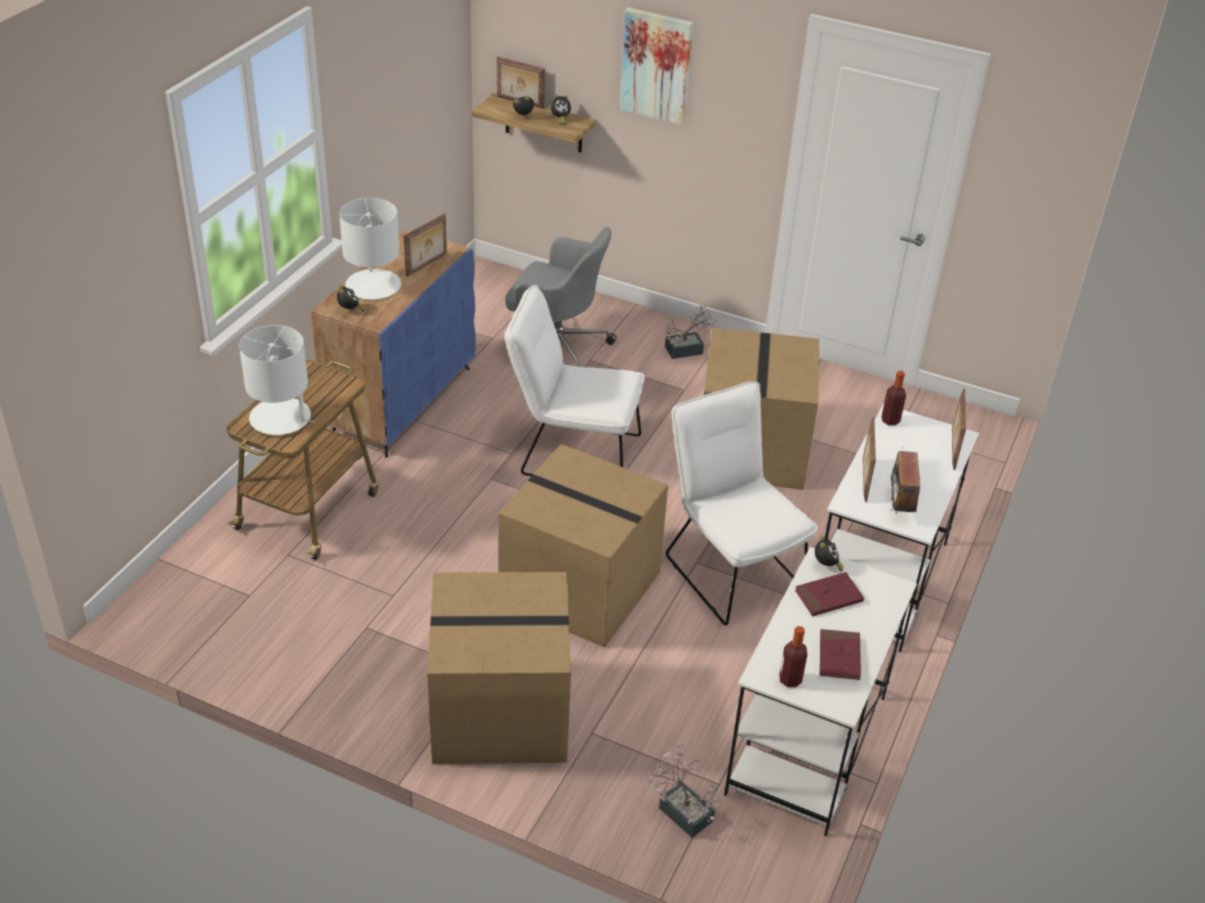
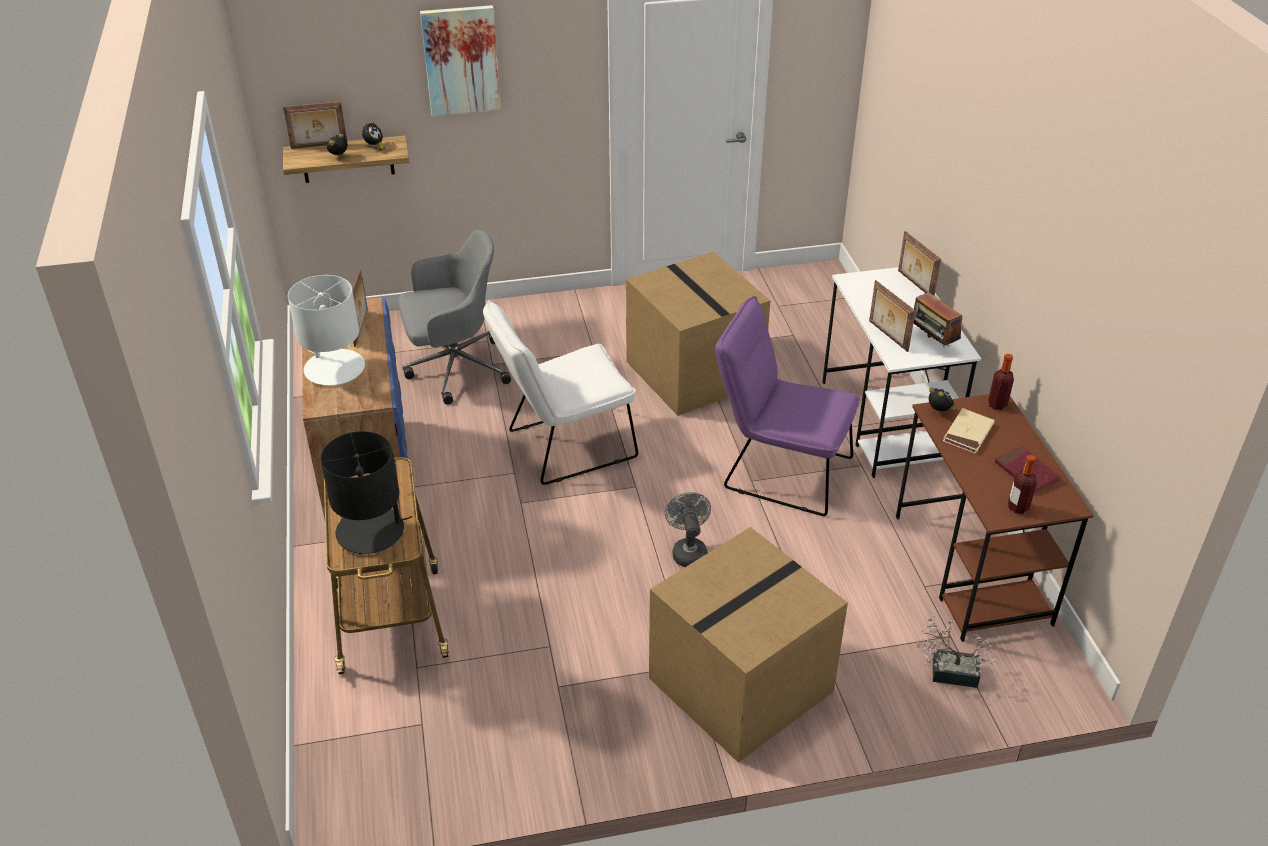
camera: 35 degrees left, 0 degrees up
white table lamp [239,325,316,435] -> black table lamp [320,431,412,555]
alarm clock [337,285,364,312] -> none
cardboard box [498,444,668,648] -> grey fan [665,492,711,567]
potted plant [660,305,717,359] -> none
white chair [666,382,818,625] -> purple chair [715,296,860,516]
white desk [724,547,917,836] -> brown desk [896,394,1094,642]
red book [795,572,864,616] -> beige book [943,408,995,454]
bottle [881,371,906,426] -> bottle moved to [988,354,1014,410]

